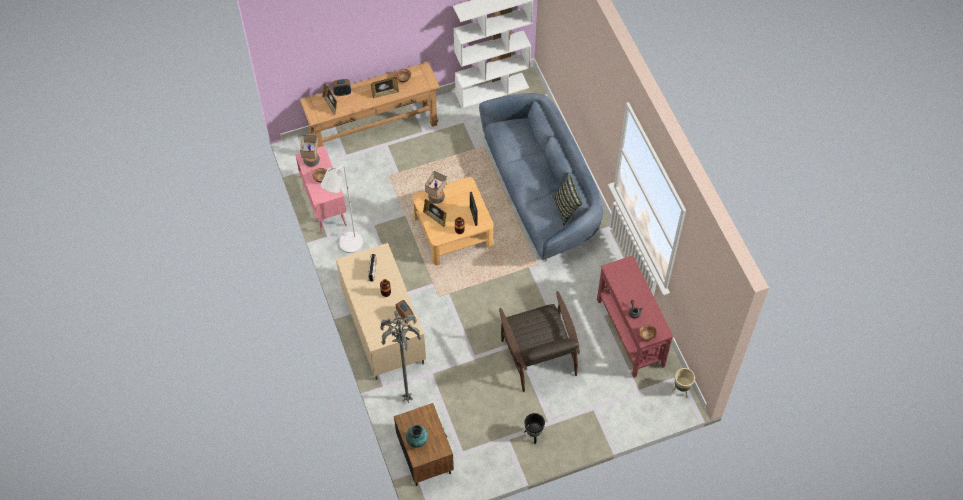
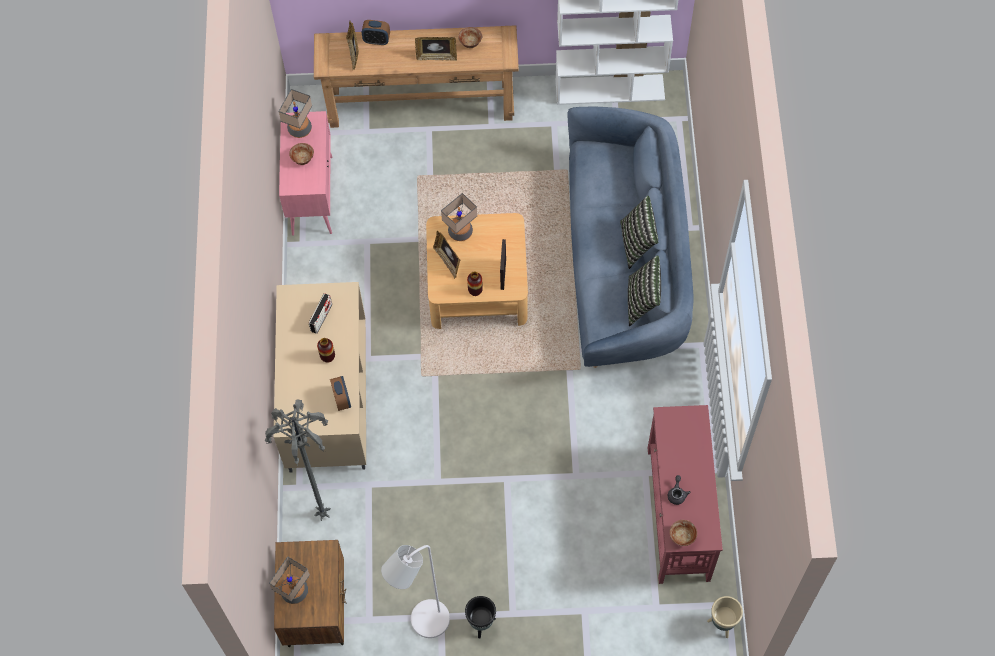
camera: 20 degrees right, 5 degrees up
white floor lamp [321,165,363,253] -> white floor lamp moved to [381,545,450,638]
vase [406,425,428,448] -> table lamp [269,556,310,604]
brown armchair [499,291,580,392] -> none
none -> pillow [620,196,658,269]

